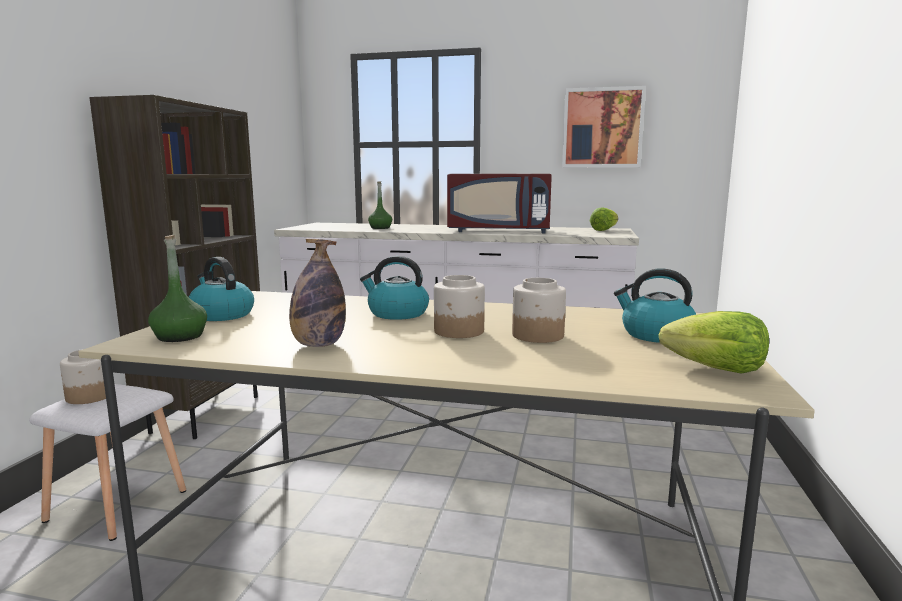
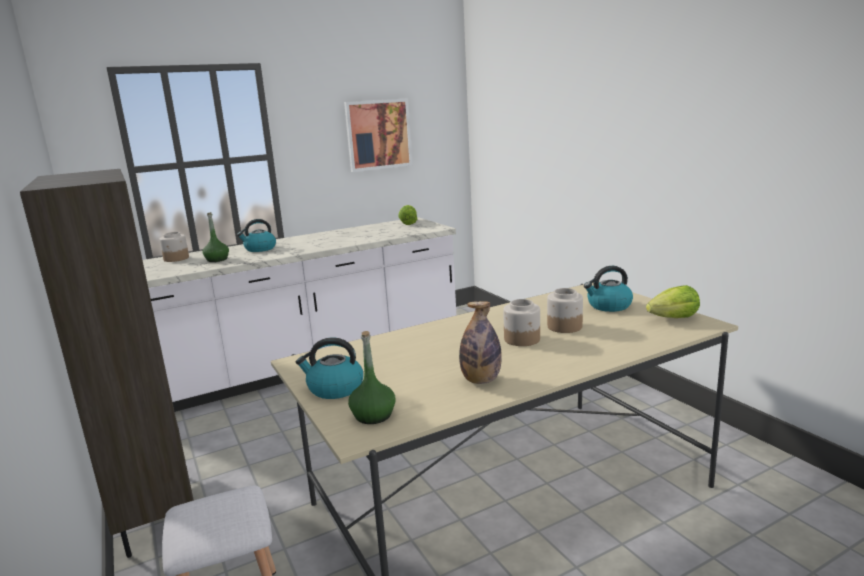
camera: 40 degrees left, 5 degrees up
jar [60,349,106,404] -> jar moved to [159,232,189,262]
kettle [360,256,429,320] -> kettle moved to [237,219,276,252]
red microwave [447,174,552,233] -> none

